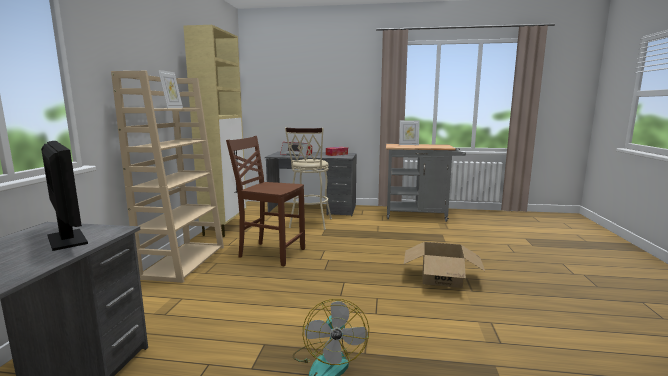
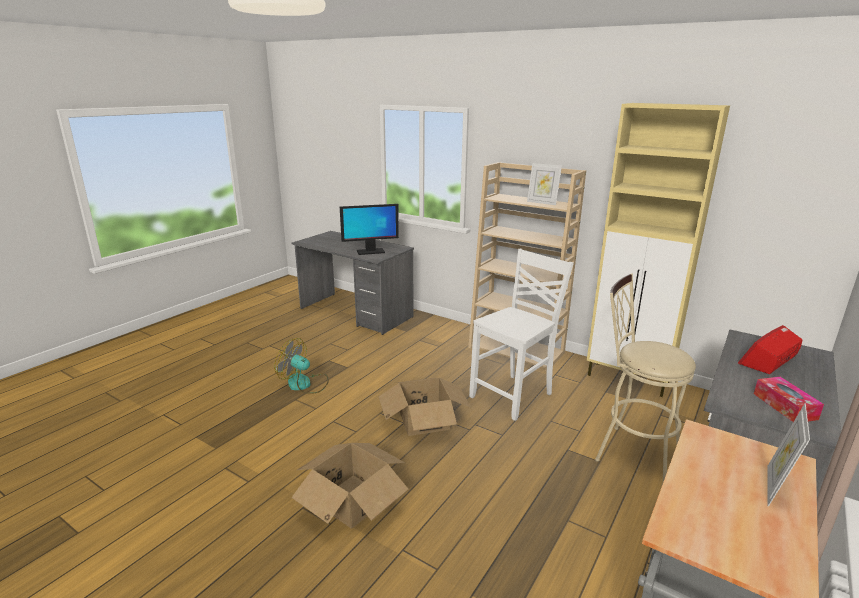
camera: 115 degrees right, 10 degrees up
brown chair [226,136,305,266] -> white chair [469,249,574,421]
none -> cardboard box [379,378,471,436]

